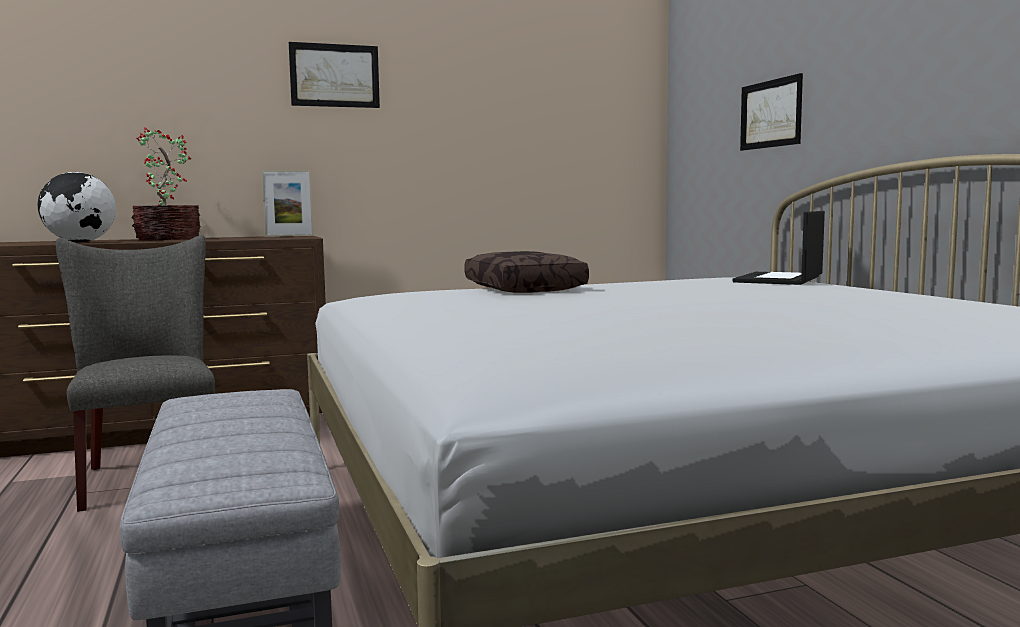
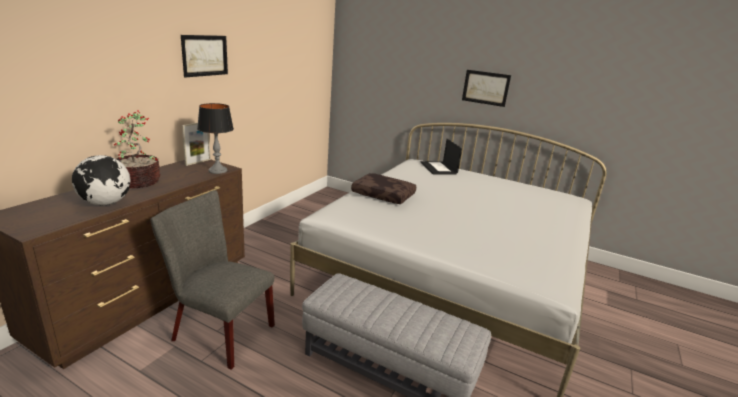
camera: 45 degrees left, 15 degrees up
picture [740,73,803,151] -> picture moved to [462,70,511,107]
none -> table lamp [197,103,234,174]

